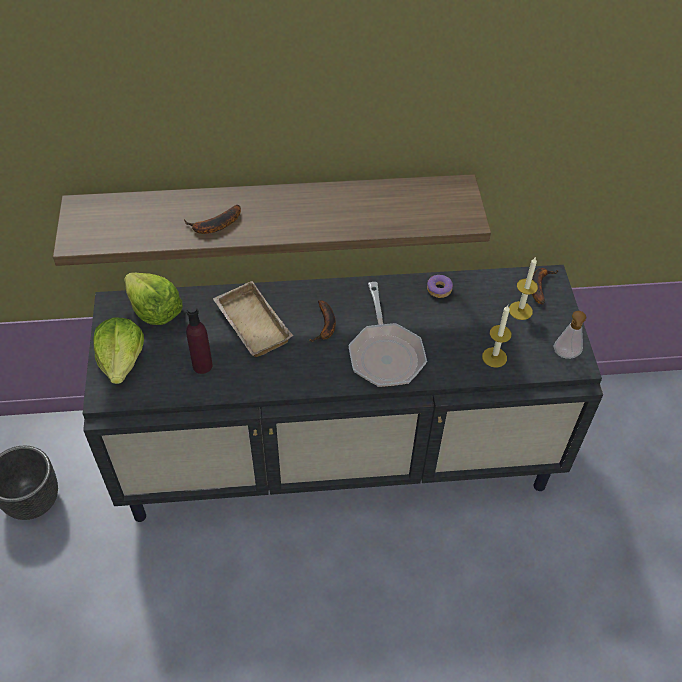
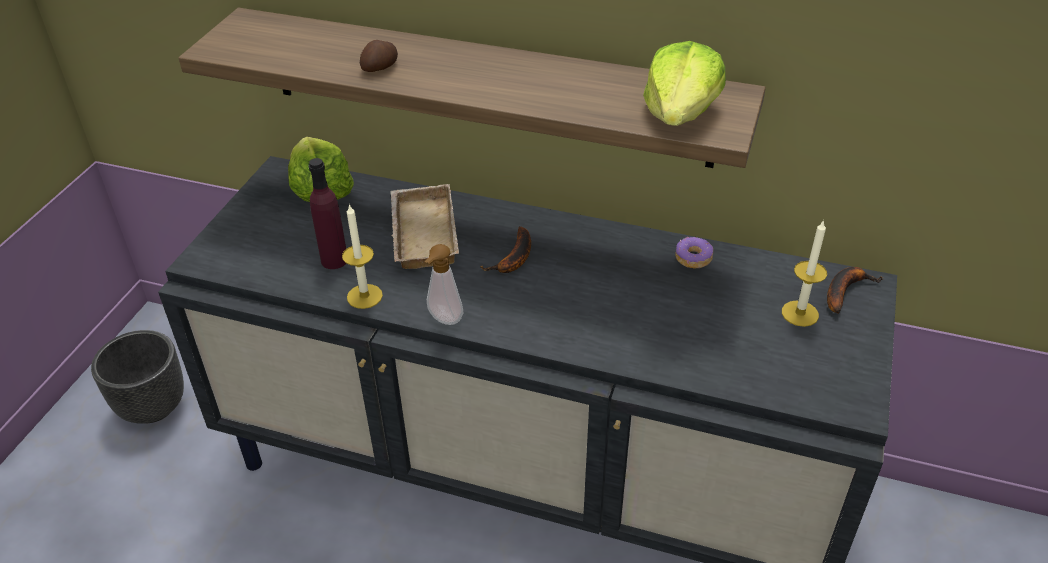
camera: 25 degrees right, 10 degrees down
lettuce [93,318,144,384] -> lettuce moved to [643,41,726,126]
banana [184,205,241,234] -> potato [360,40,398,72]
frying pan [348,282,427,387] -> none
candle [482,305,512,368] -> candle moved to [342,204,383,309]
soap dispenser [553,311,587,359] -> soap dispenser moved to [424,244,464,325]

